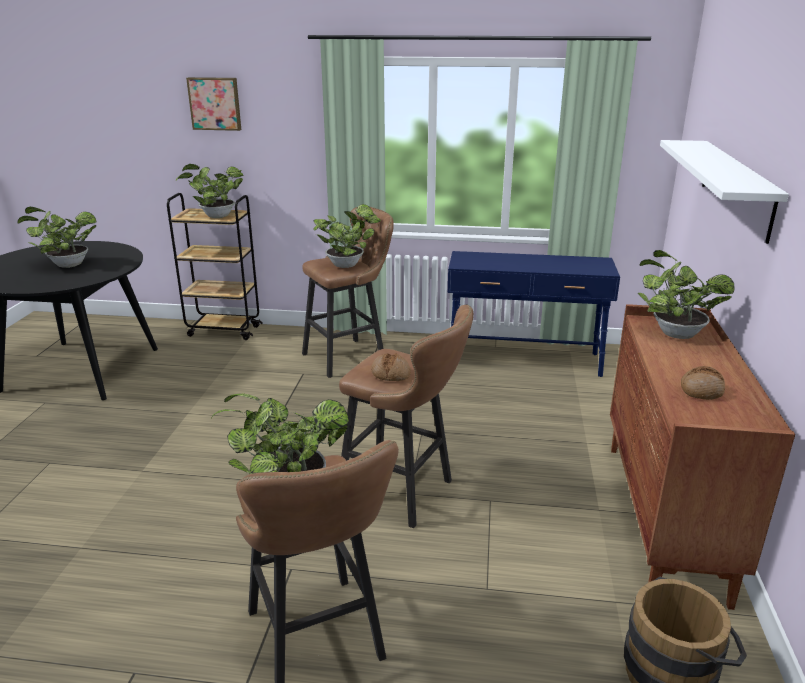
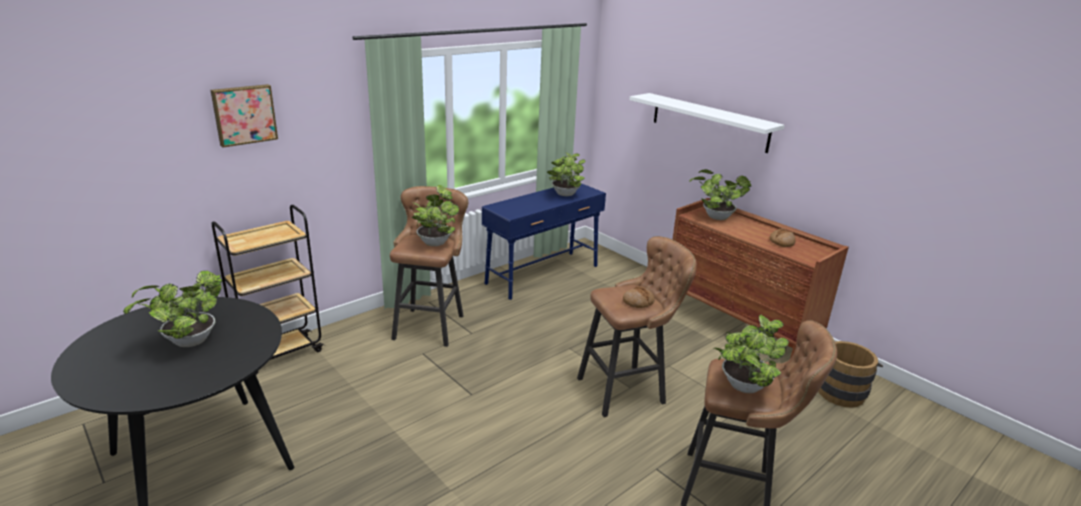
camera: 50 degrees left, 0 degrees up
potted plant [176,164,244,218] -> potted plant moved to [547,152,586,196]

